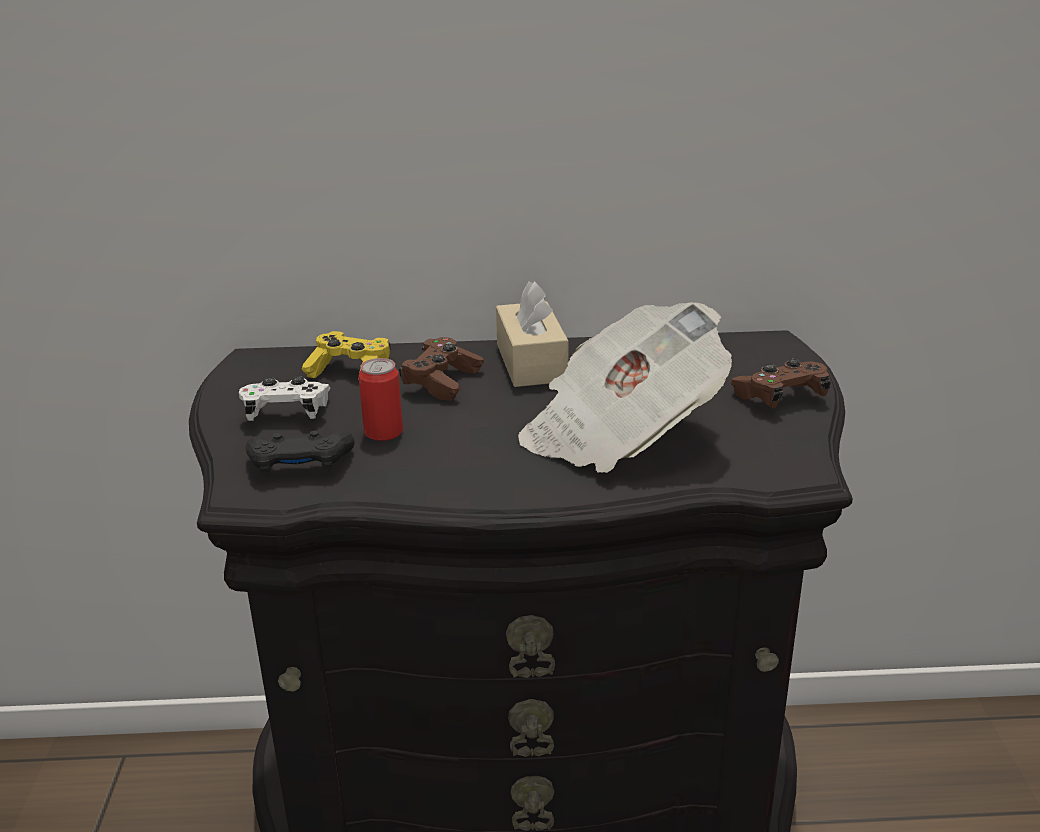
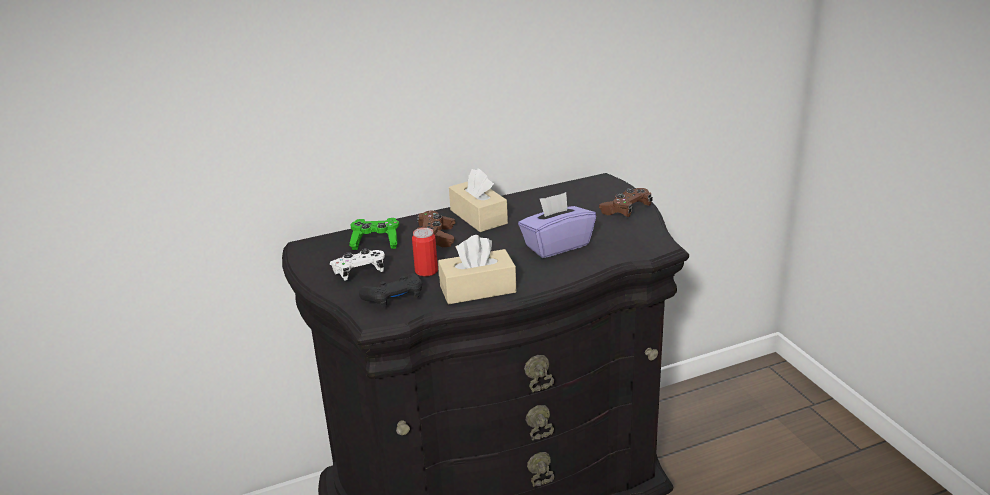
camera: 20 degrees left, 0 degrees up
yellow game controller [302,331,391,380] -> green game controller [349,218,399,250]
newspaper [518,302,732,473] -> purple tissue box [518,192,596,258]
none -> beige tissue box [438,235,516,304]

